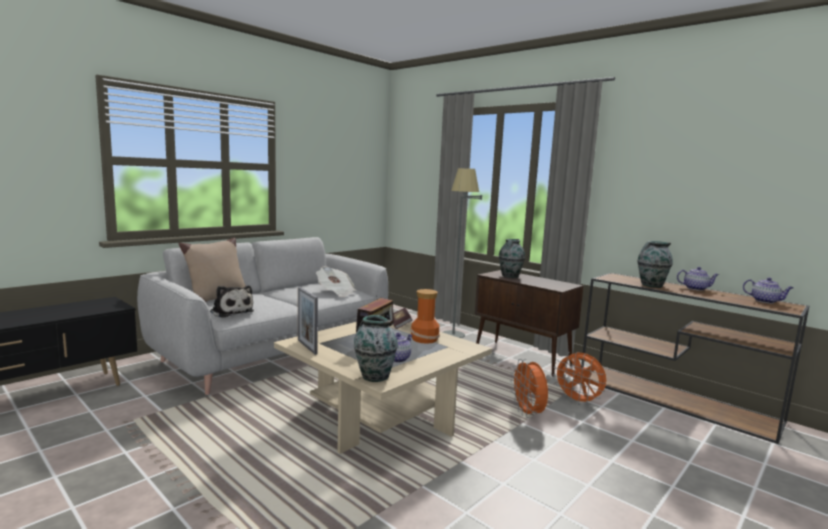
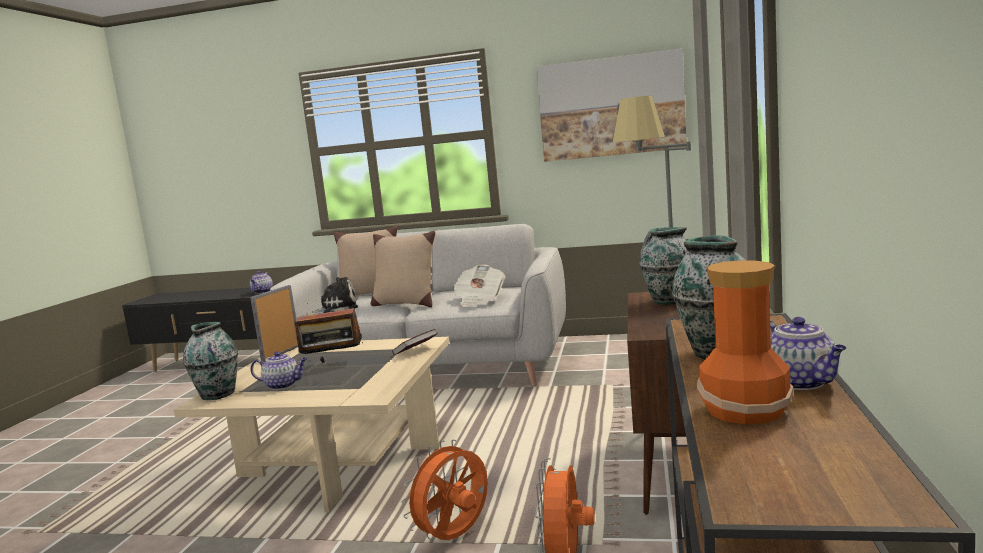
camera: 60 degrees right, 0 degrees up
plush toy [210,285,254,318] -> plush toy turned 120 degrees counterclockwise [307,277,358,314]
vase [410,289,440,344] -> vase moved to [697,260,793,424]
teapot [743,278,794,303] -> teapot moved to [250,271,273,294]
none -> beige pillow [370,231,435,307]
none -> picture [536,48,687,162]

